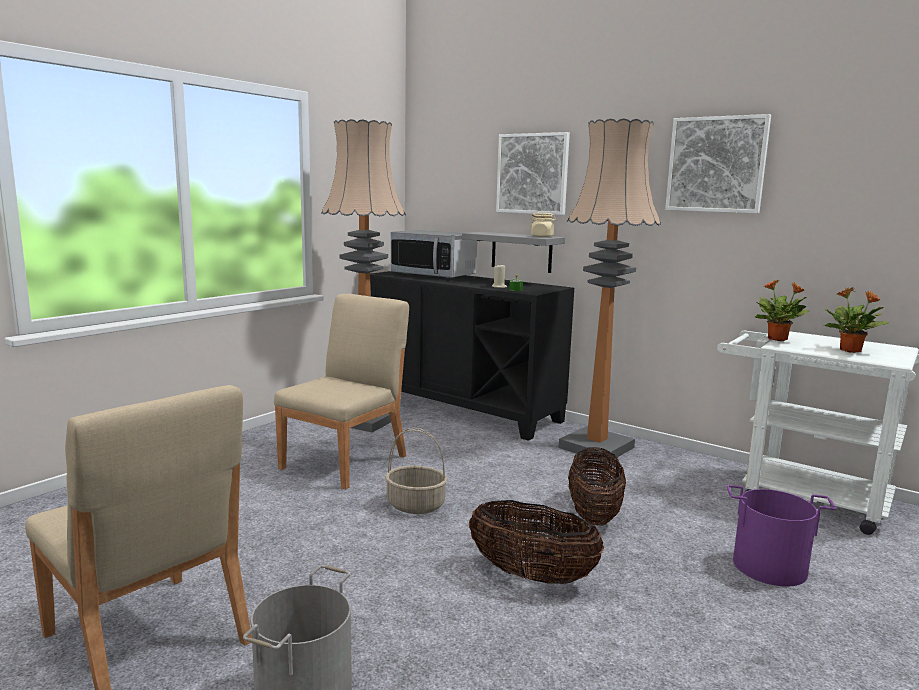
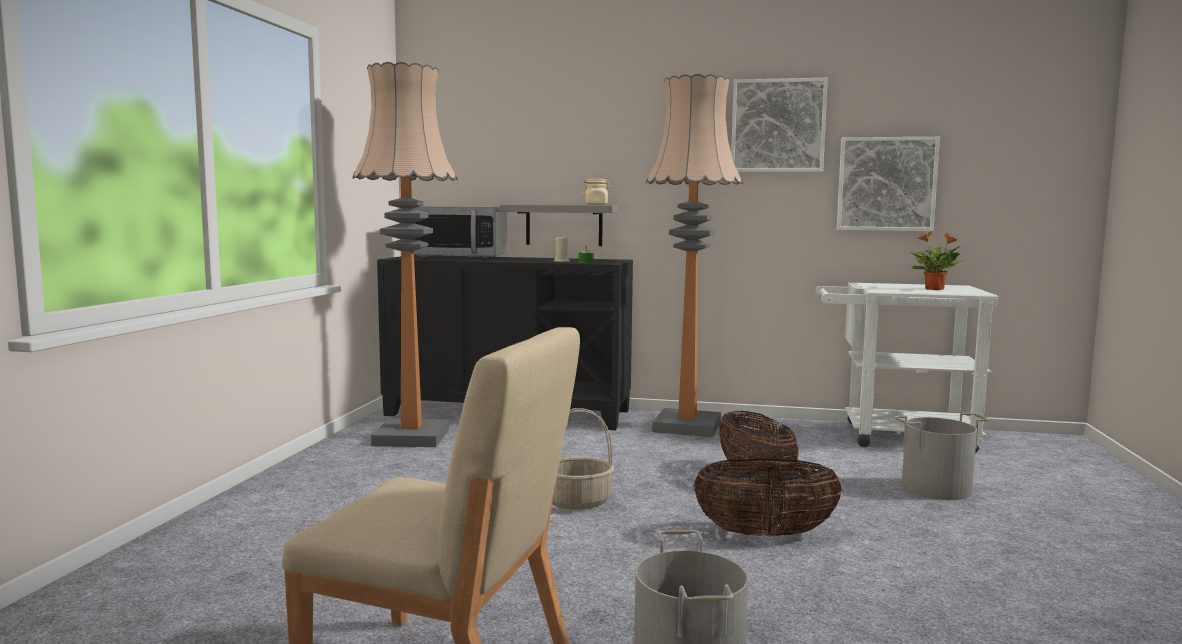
camera: 25 degrees left, 5 degrees down
beige chair [274,294,409,489] -> none
picture [496,132,570,215] -> picture moved to [837,137,940,231]
purple bucket [727,485,836,587] -> grey bucket [894,413,989,500]
potted plant [755,279,810,341] -> none

